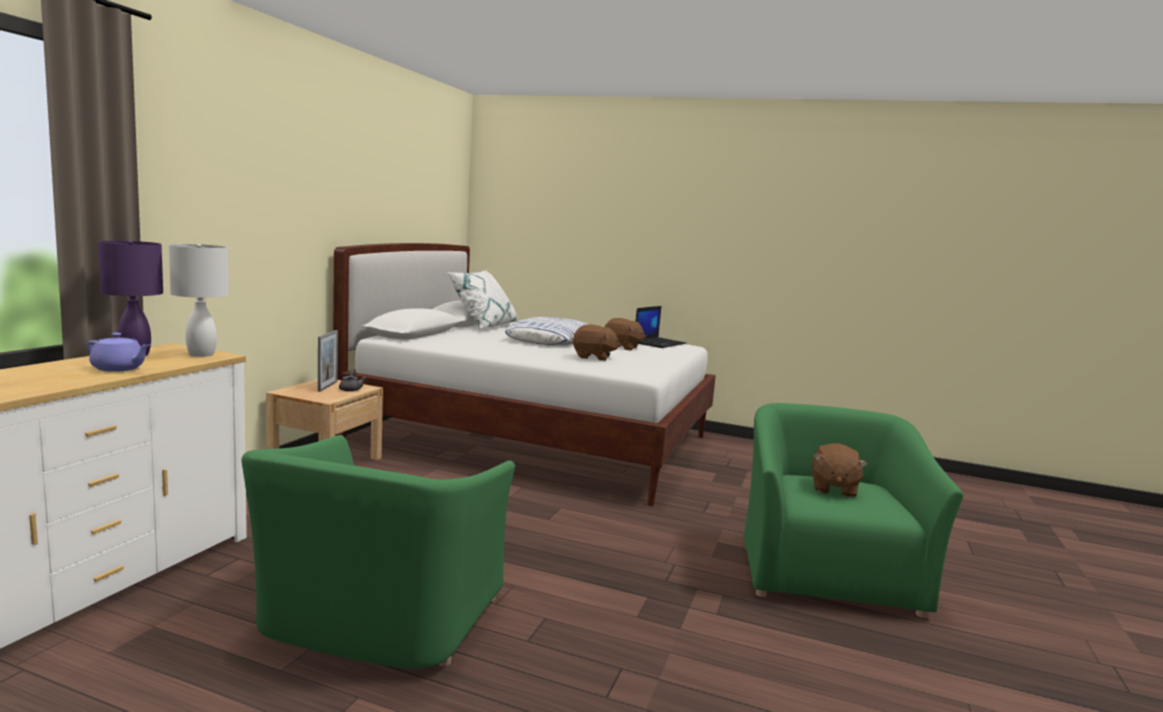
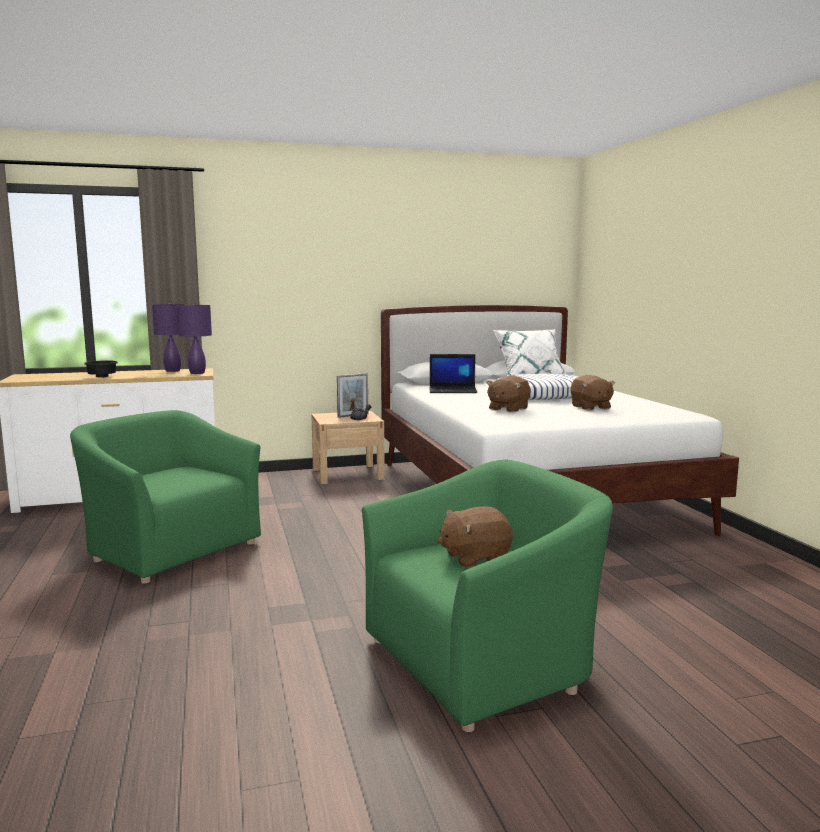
camera: 55 degrees right, 0 degrees up
purple teapot [87,333,150,372] -> none
white table lamp [169,244,229,357] -> purple table lamp [177,304,212,374]
green armchair [241,435,515,669] -> green armchair turned 60 degrees clockwise [70,410,261,584]
brown plush toy [572,324,621,361] -> brown plush toy turned 60 degrees clockwise [486,375,530,412]
laptop [636,306,686,348] -> laptop moved to [430,354,477,393]
none -> black bowl [84,360,118,378]

